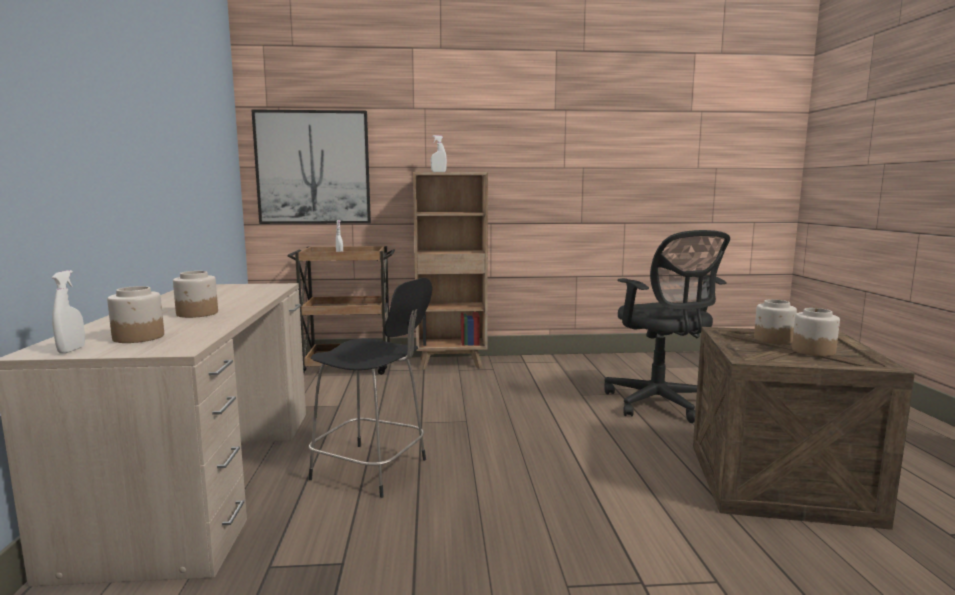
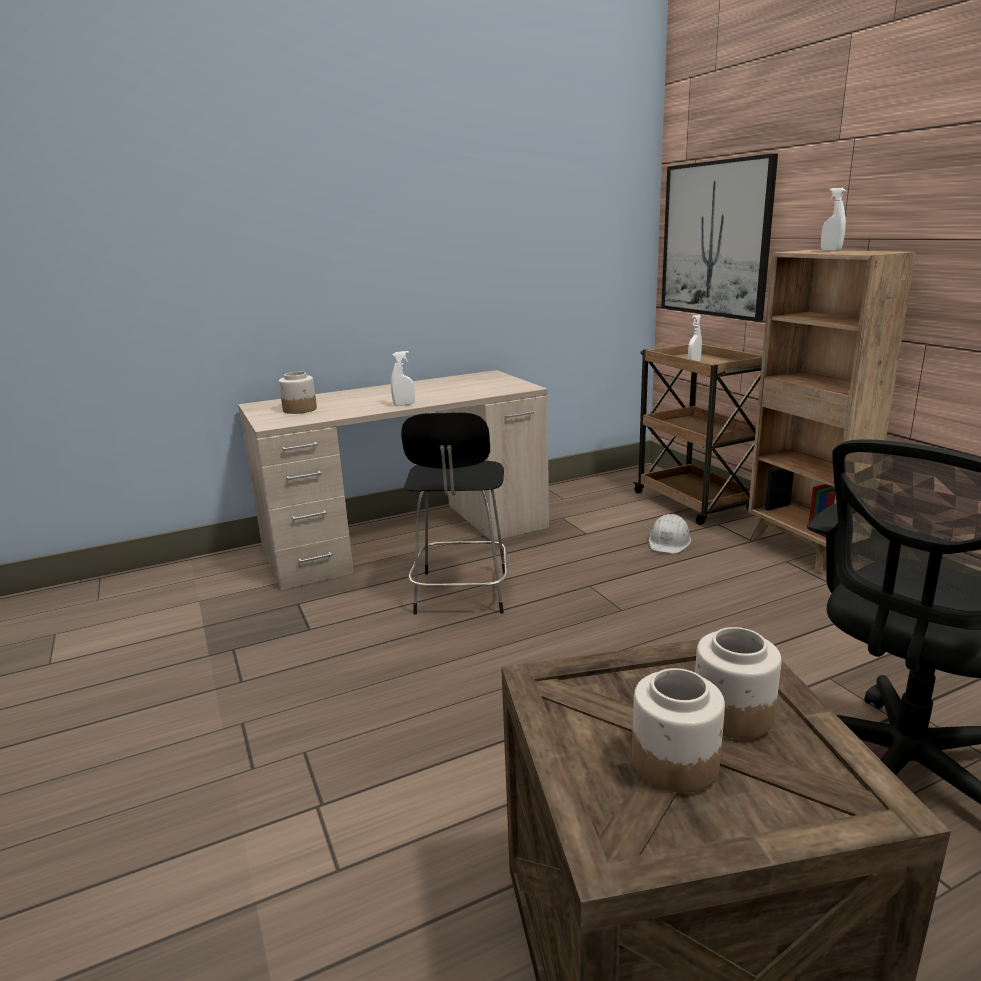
camera: 70 degrees right, 10 degrees up
white spray bottle [52,270,85,354] -> white spray bottle moved to [391,351,415,406]
jar [173,271,218,318] -> none
none -> white hard hat [649,514,691,554]

